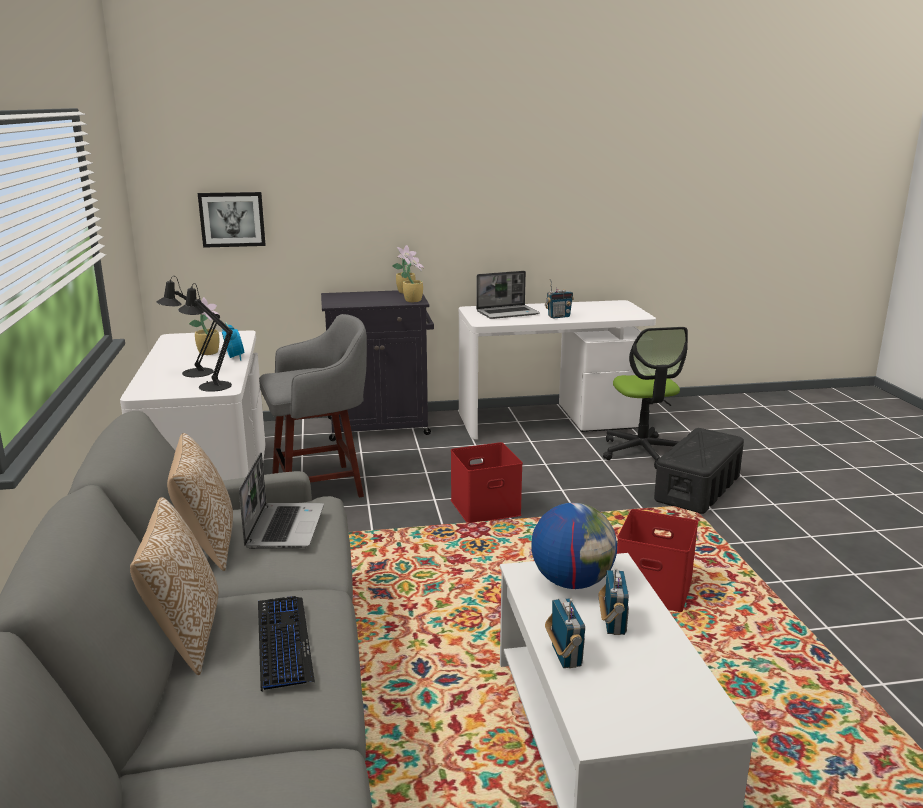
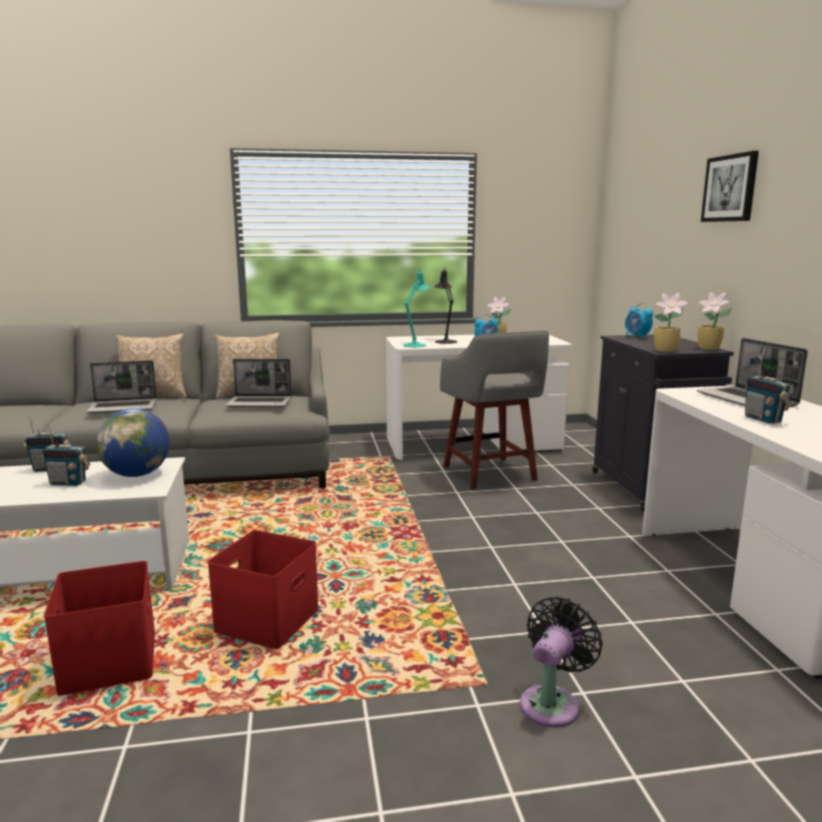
camera: 90 degrees right, 5 degrees down
black table lamp [178,283,233,392] -> turquoise table lamp [403,269,430,347]
picture [198,192,265,248] -> picture moved to [701,151,759,222]
keyboard [258,596,315,692] -> laptop [86,360,157,414]
red storage box [451,442,523,523] -> red storage box moved to [44,561,155,696]
office chair [603,327,688,469] -> none
black storage box [654,428,744,514] -> black fan [520,597,603,728]
none -> alarm clock [625,303,653,338]

